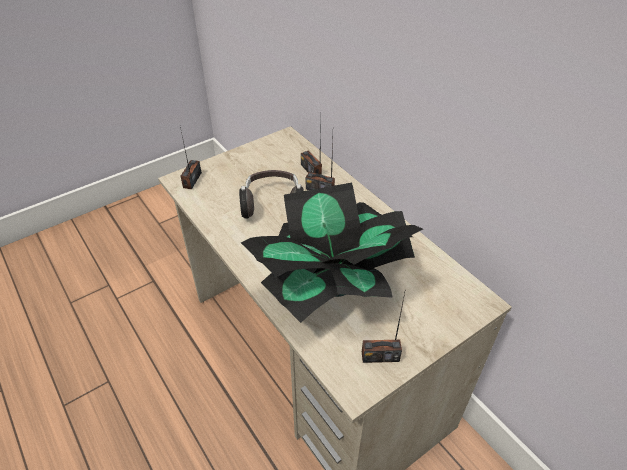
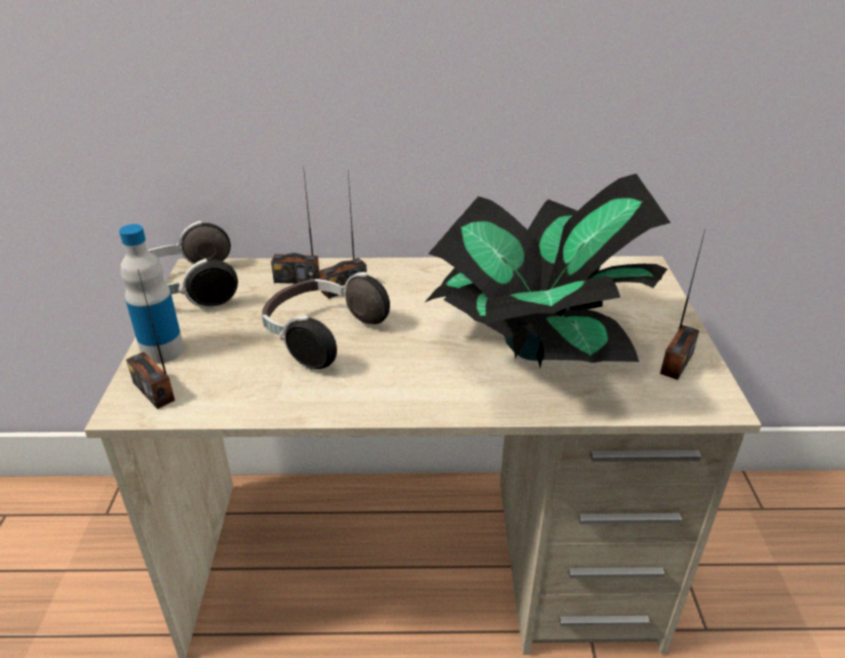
camera: 55 degrees left, 10 degrees down
none -> bottle [119,224,184,364]
none -> headphones [148,221,238,309]

